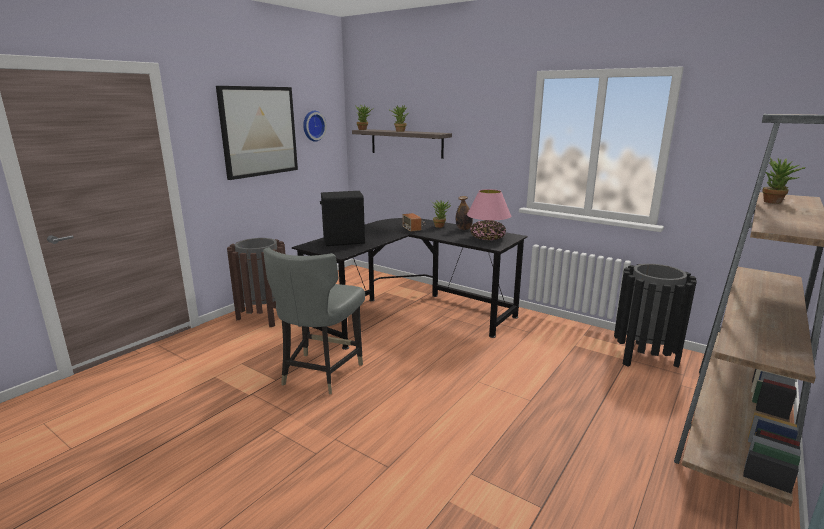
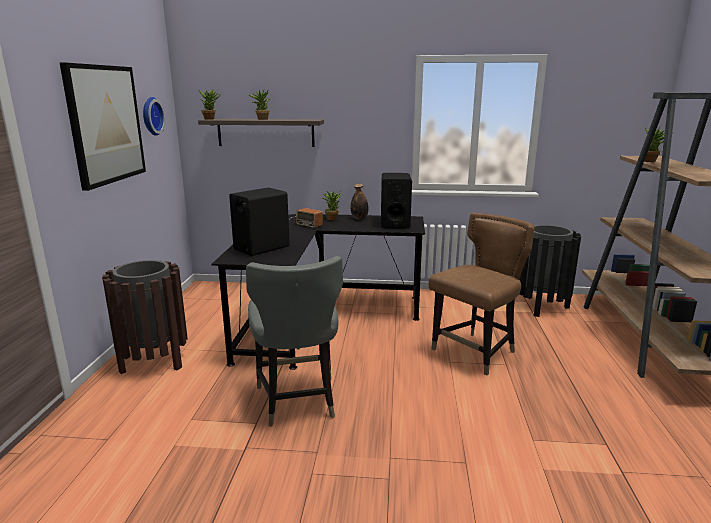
camera: 30 degrees left, 0 degrees up
pink table lamp [467,189,511,240] -> black speaker [381,173,412,229]
none -> brown chair [429,213,534,375]

